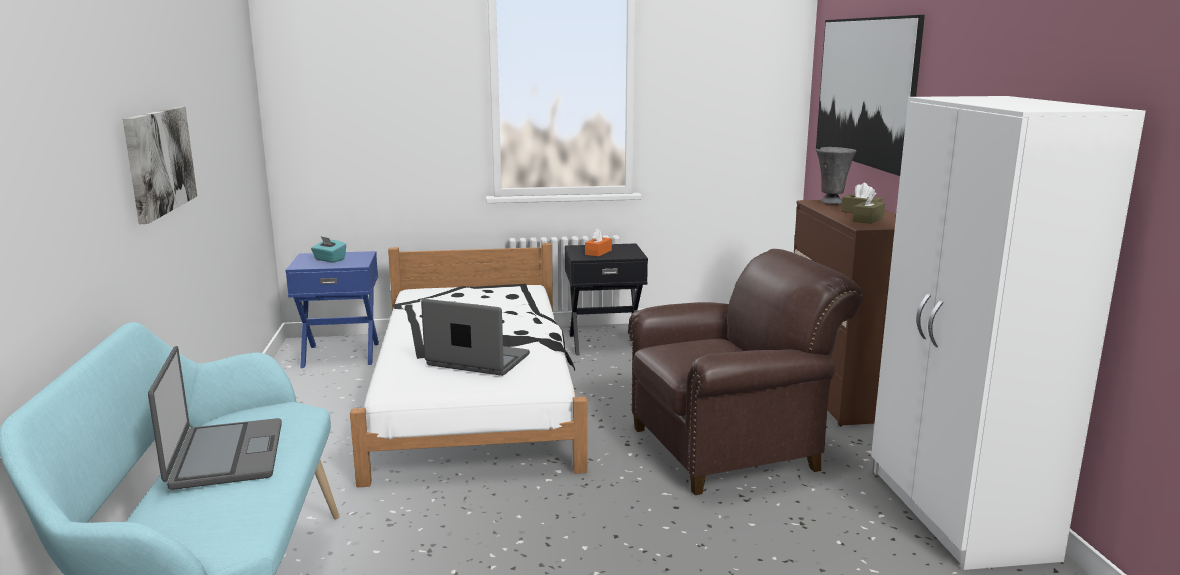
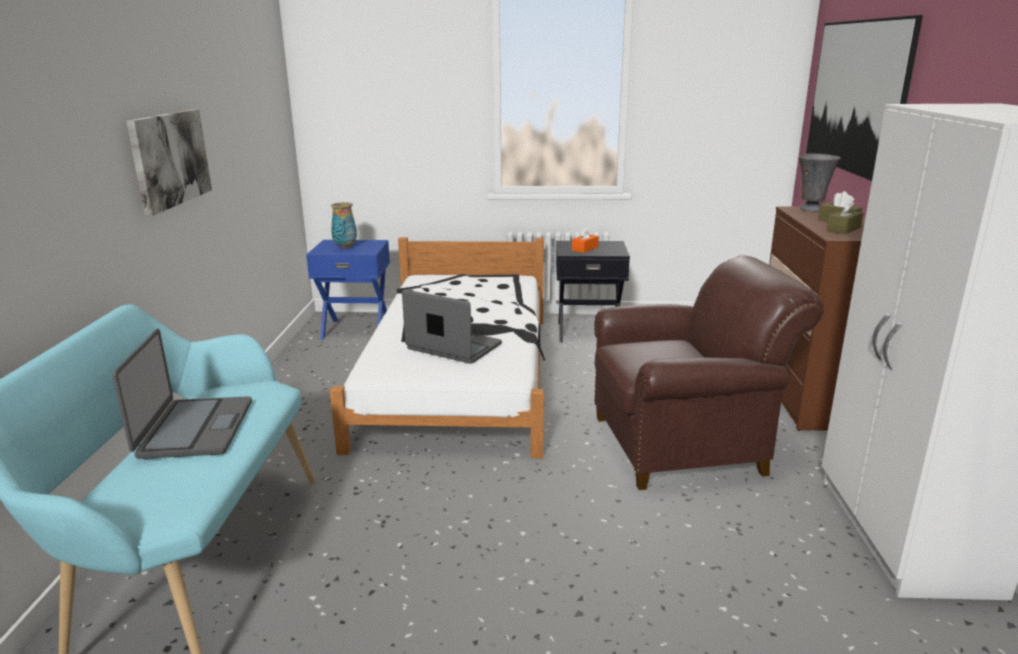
camera: 10 degrees right, 5 degrees up
turquoise tissue box [311,236,346,263] -> vase [331,202,357,248]

